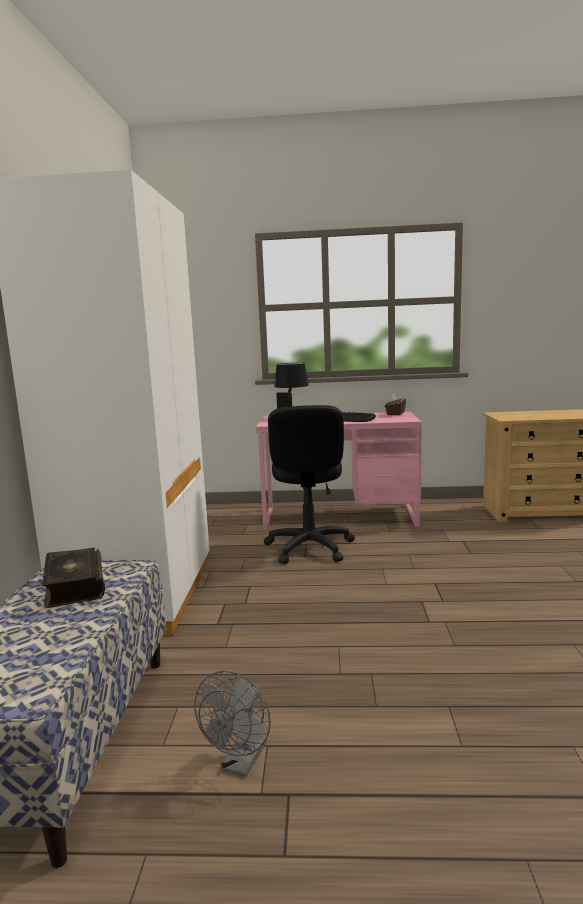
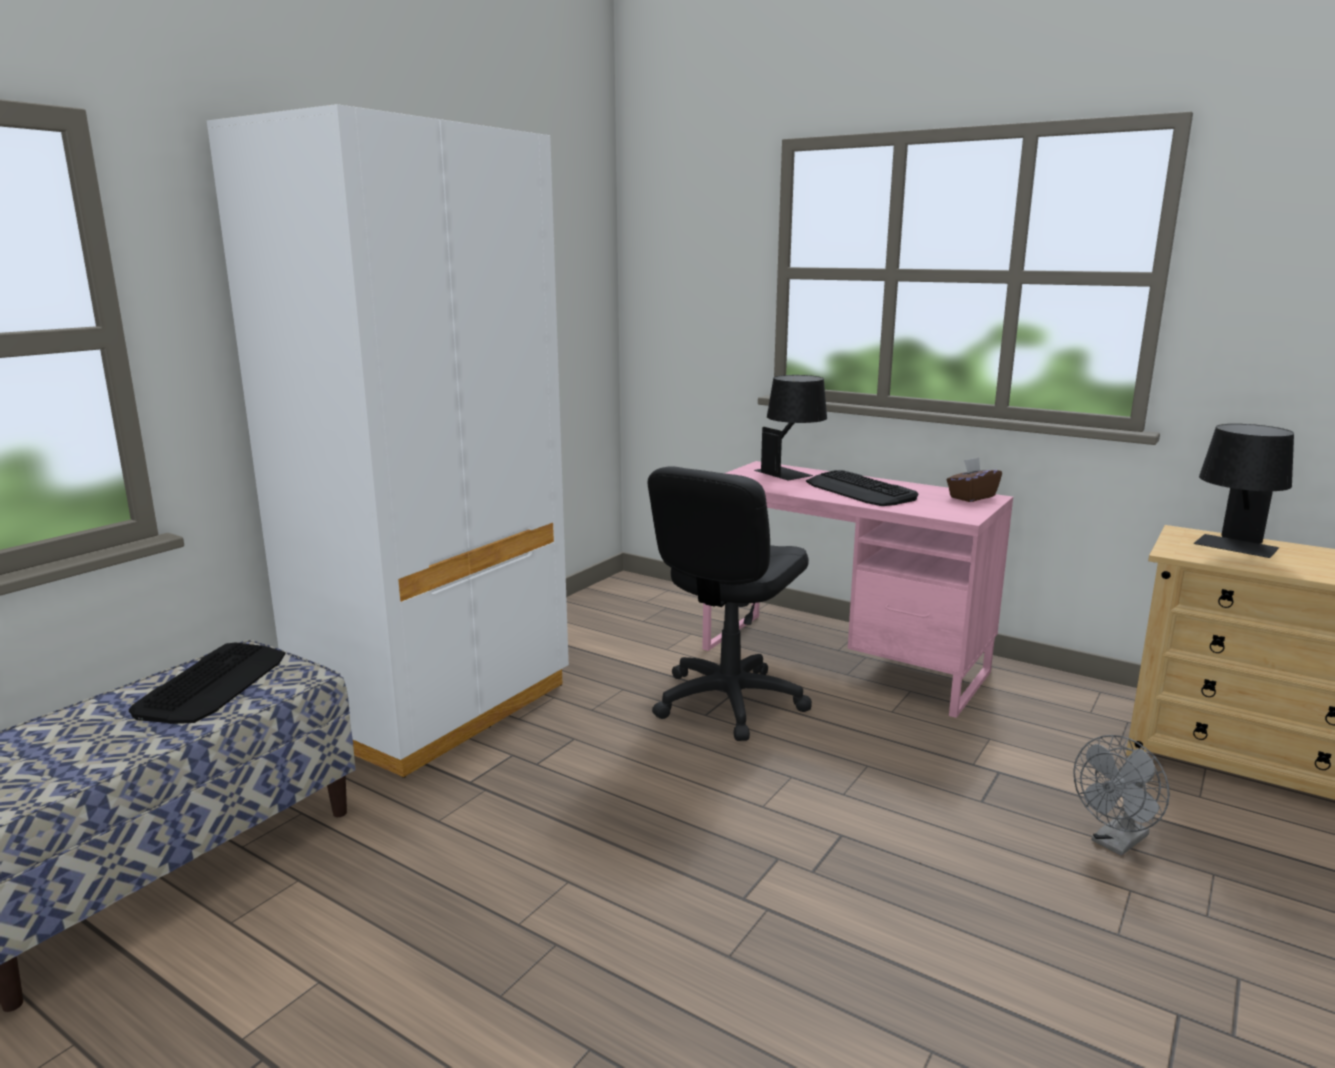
camera: 30 degrees right, 5 degrees up
book [42,548,105,608] -> keyboard [129,642,285,724]
grey fan [194,671,271,777] -> grey fan moved to [1073,735,1170,856]
none -> black table lamp [1194,424,1294,558]

